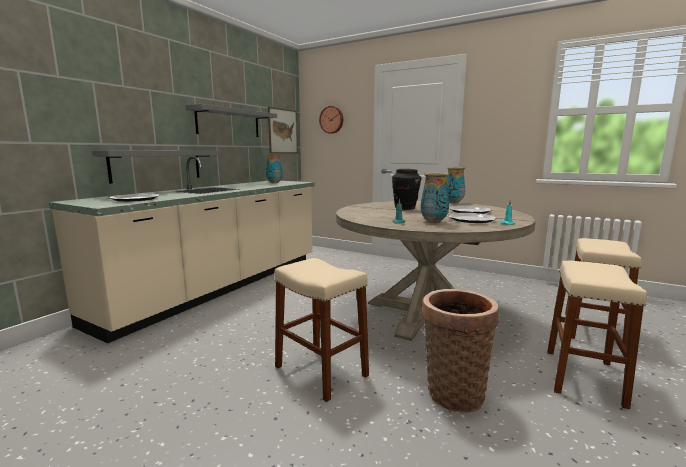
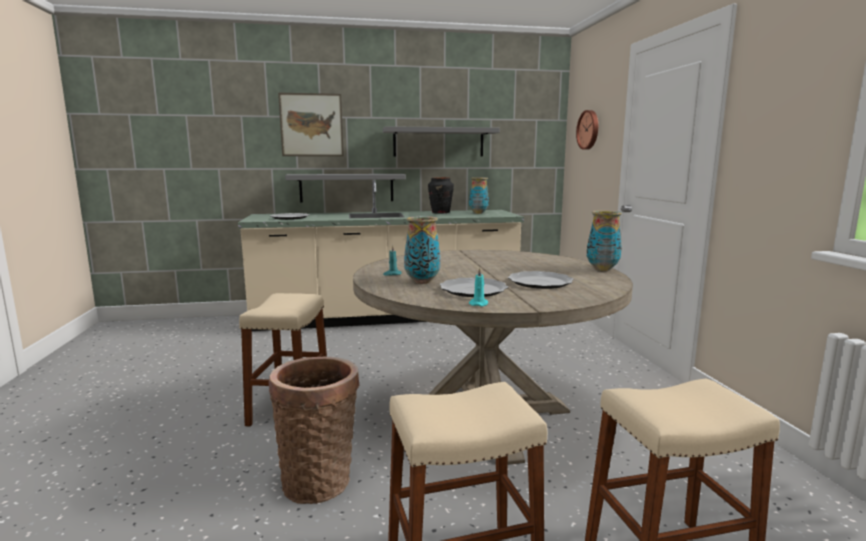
camera: 50 degrees right, 0 degrees up
picture [268,107,298,154] -> picture moved to [278,93,344,156]
black vase [392,169,422,210] -> black vase moved to [428,177,454,214]

